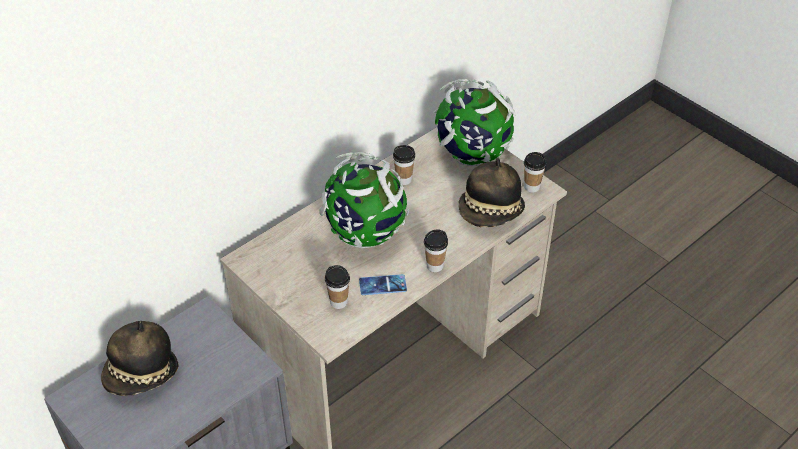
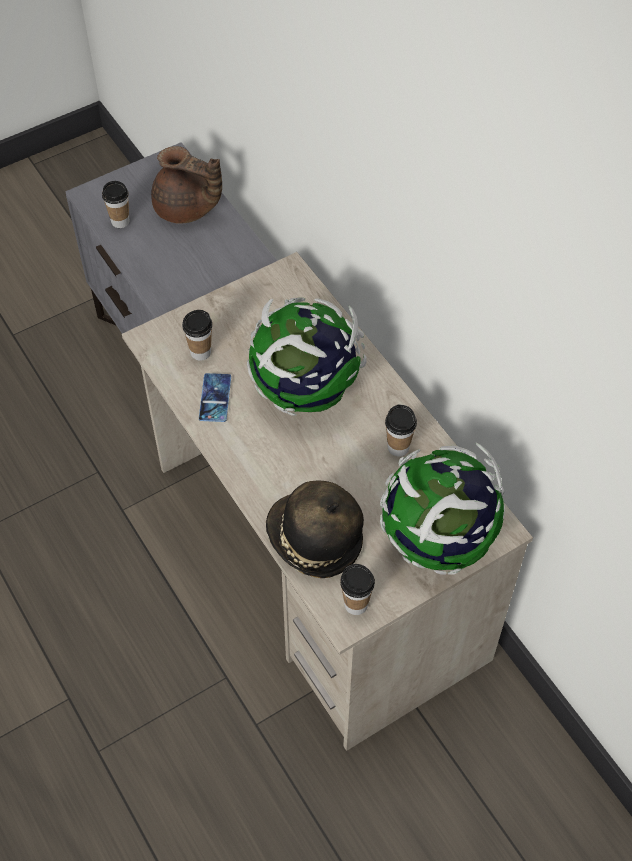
camera: 100 degrees right, 10 degrees up
hat [101,321,179,396] -> brown teapot [151,146,222,223]
cup [424,229,448,272] -> cup moved to [102,181,130,228]

